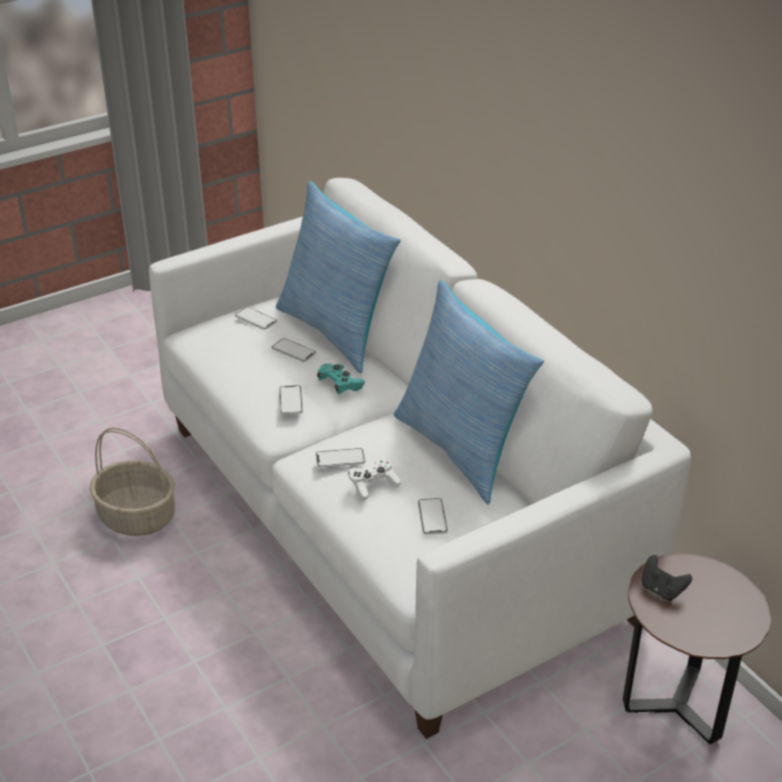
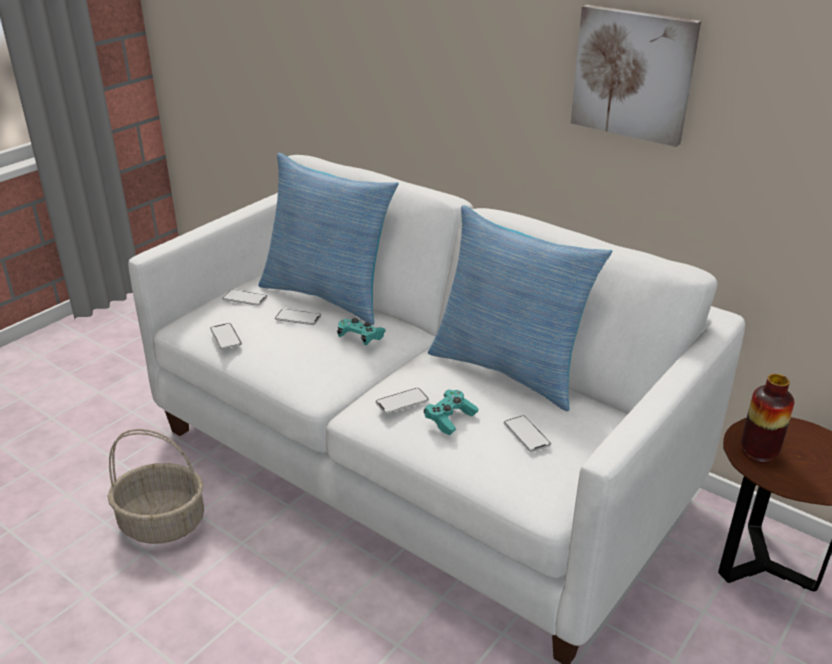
camera: 20 degrees left, 5 degrees down
phone [279,385,303,415] -> phone moved to [210,323,242,349]
white game controller [348,458,401,501] -> turquoise game controller [424,390,478,435]
black game controller [642,555,692,601] -> vase [741,374,795,463]
none -> picture [571,5,701,147]

